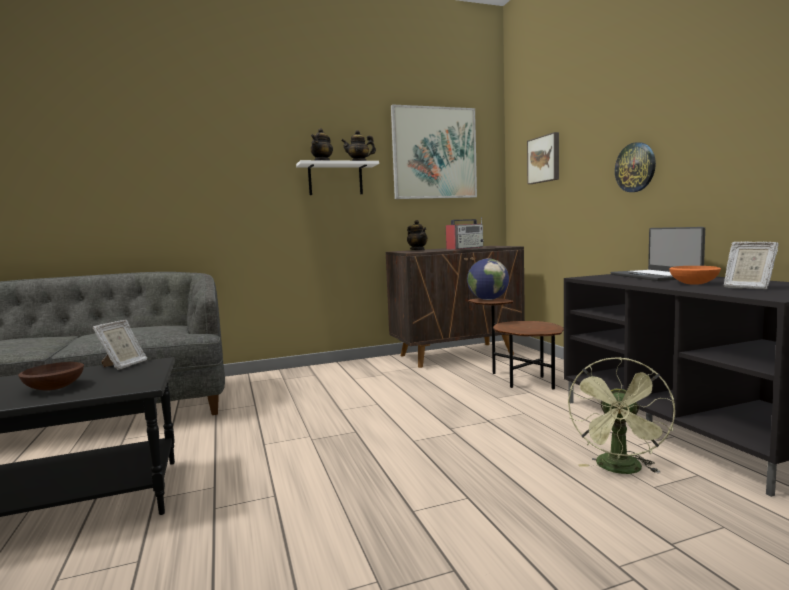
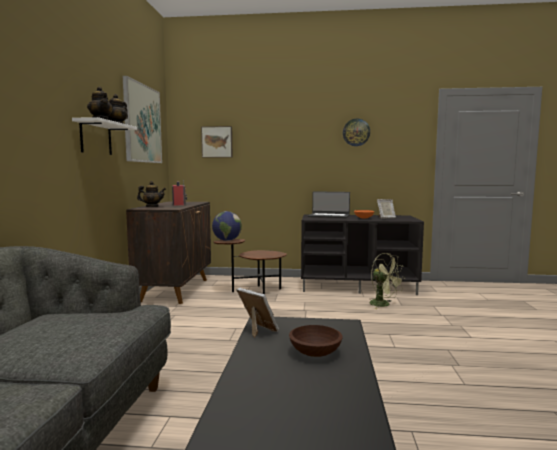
camera: 65 degrees left, 0 degrees up
wall clock [615,142,656,192] -> wall clock moved to [343,119,370,146]

